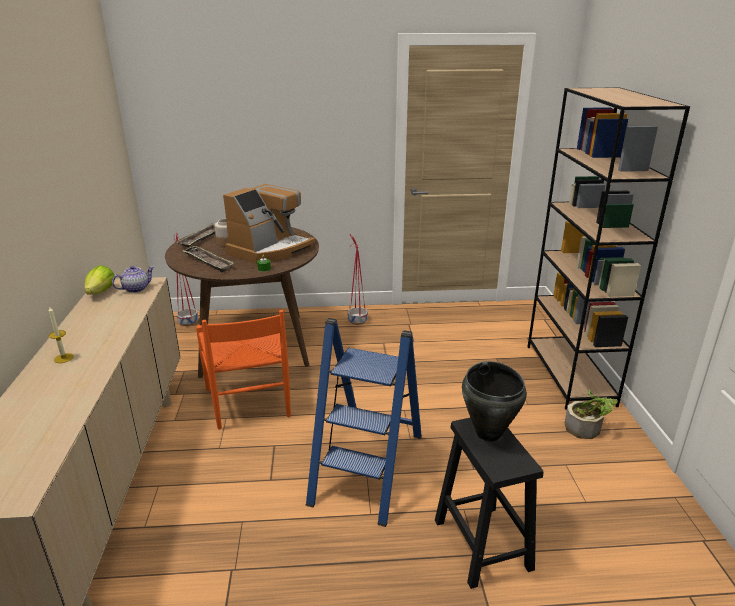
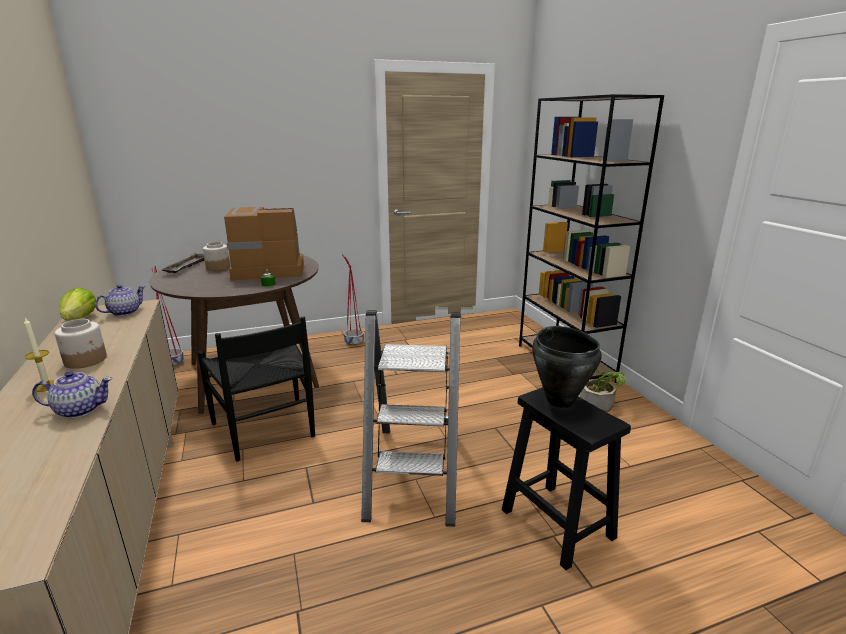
camera: 15 degrees left, 5 degrees down
tray [183,246,234,272] -> none
orange chair [196,310,291,430] -> black chair [198,316,315,462]
coffee machine [223,184,315,264] -> coffee machine turned 120 degrees counterclockwise [224,206,304,280]
blue step ladder [306,318,422,527] -> grey step ladder [361,310,461,527]
none -> teapot [32,371,113,418]
none -> jar [55,319,107,369]

